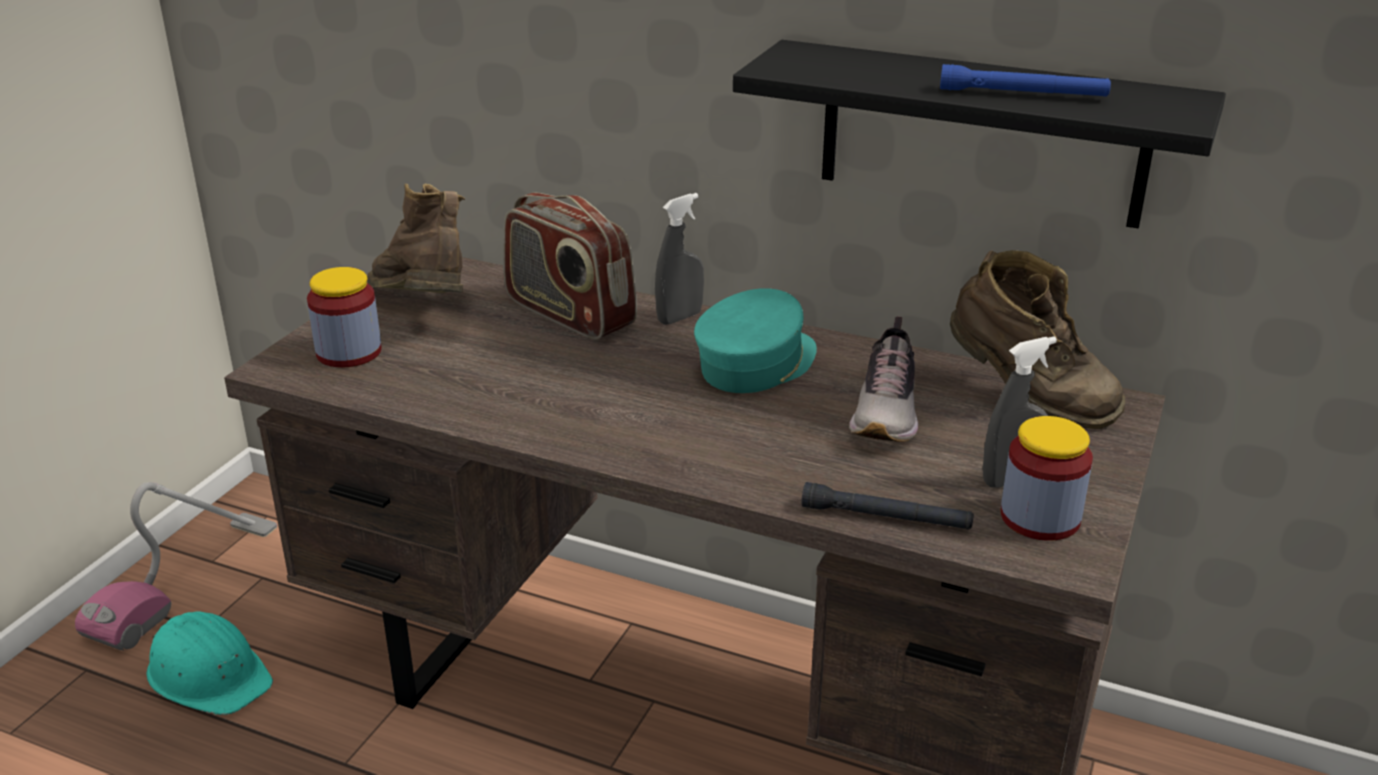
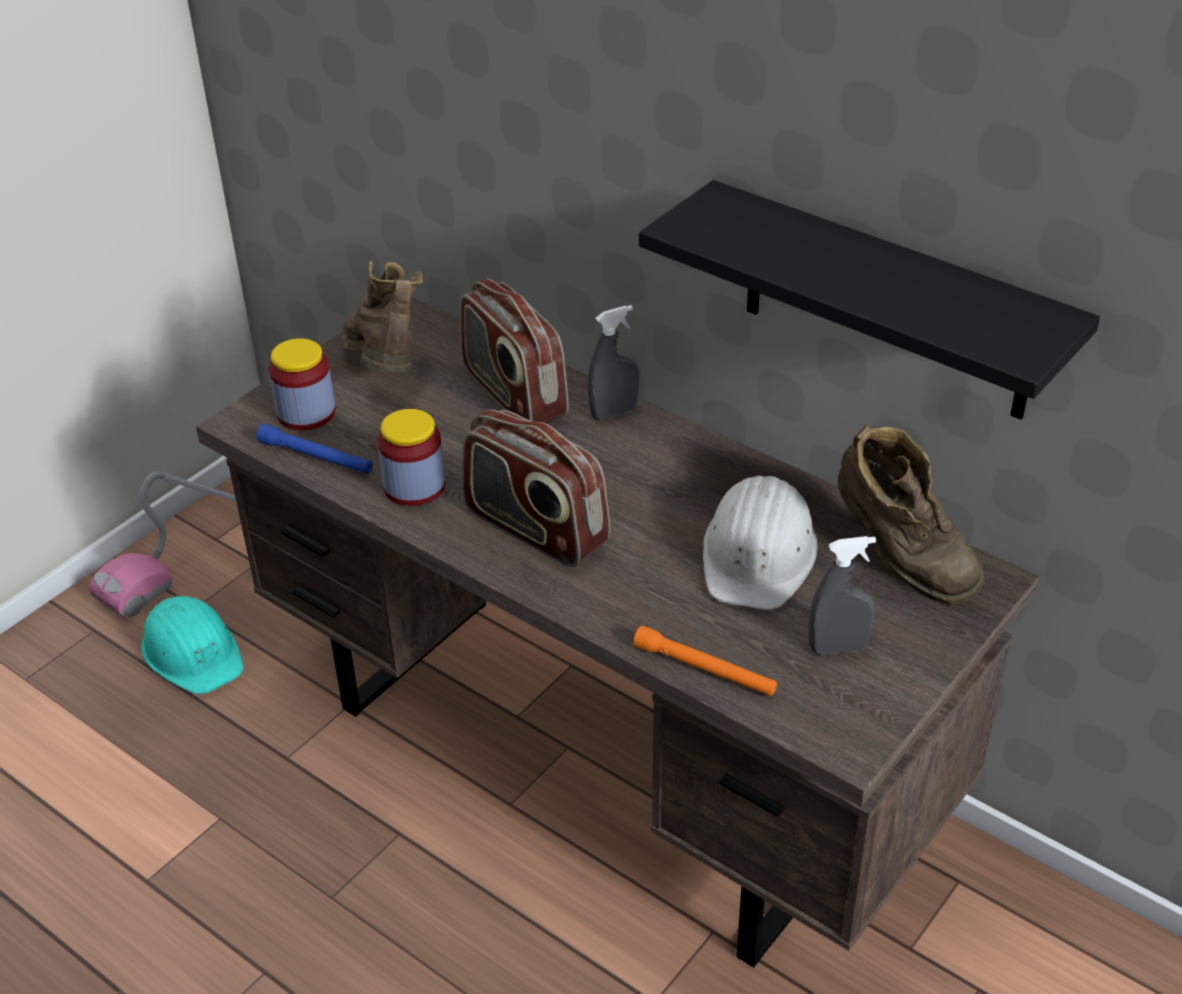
camera: 15 degrees right, 10 degrees up
turquoise cap [694,288,817,393] -> none
black flashlight [802,482,974,530] -> orange flashlight [633,625,777,696]
shoe [849,317,918,442] -> white hard hat [703,476,818,610]
blue flashlight [940,64,1111,97] -> blue flashlight moved to [256,424,373,474]
jar [1001,416,1093,541] -> jar moved to [377,409,445,506]
none -> radio [461,409,610,567]

